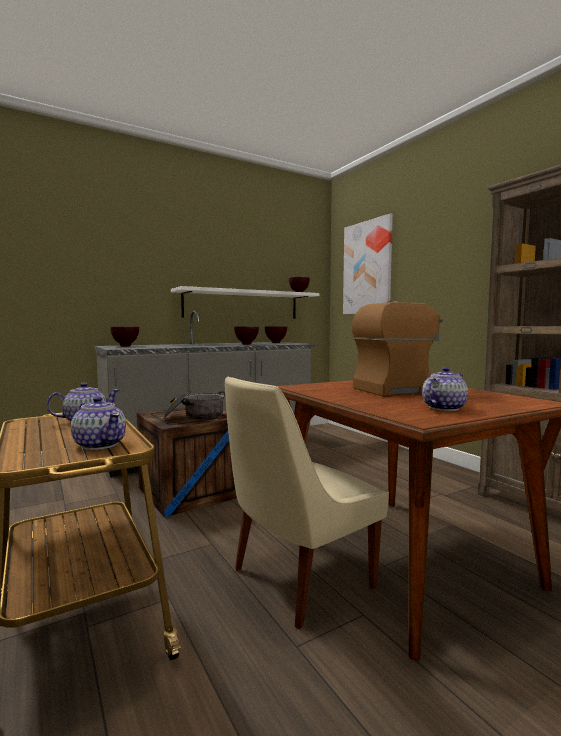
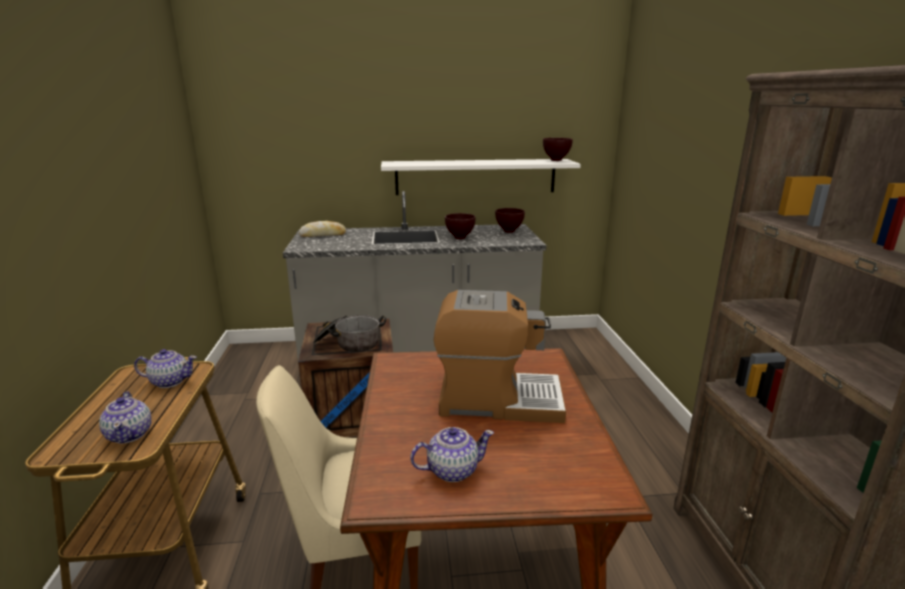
camera: 25 degrees right, 15 degrees up
brown bowl [110,326,139,346] -> bread [299,221,346,237]
picture [343,213,393,314] -> none

